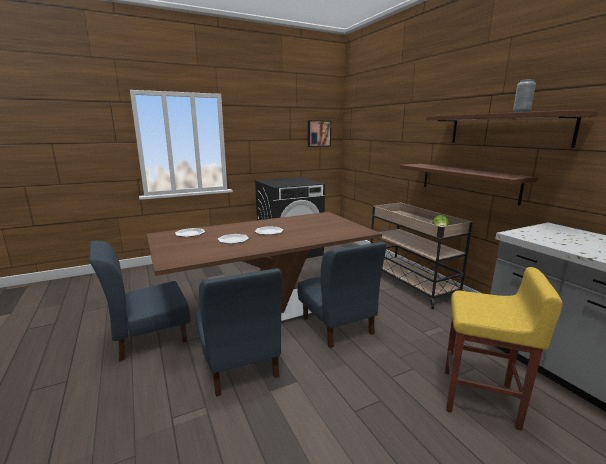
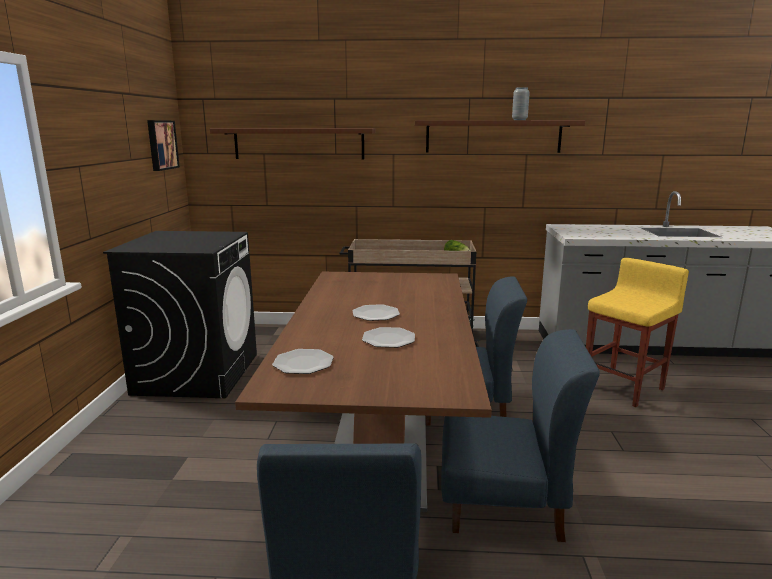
camera: 60 degrees left, 0 degrees up
brown shelf [400,164,537,205] -> brown shelf moved to [210,128,375,160]

